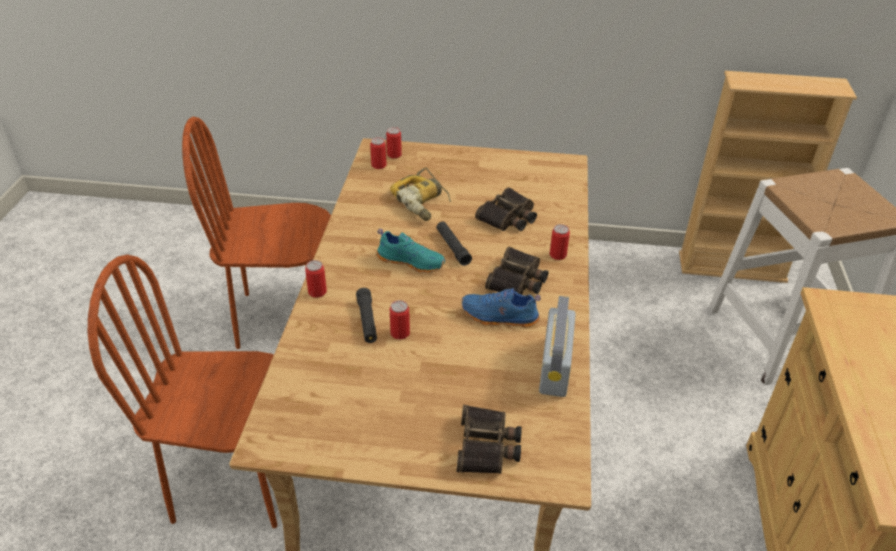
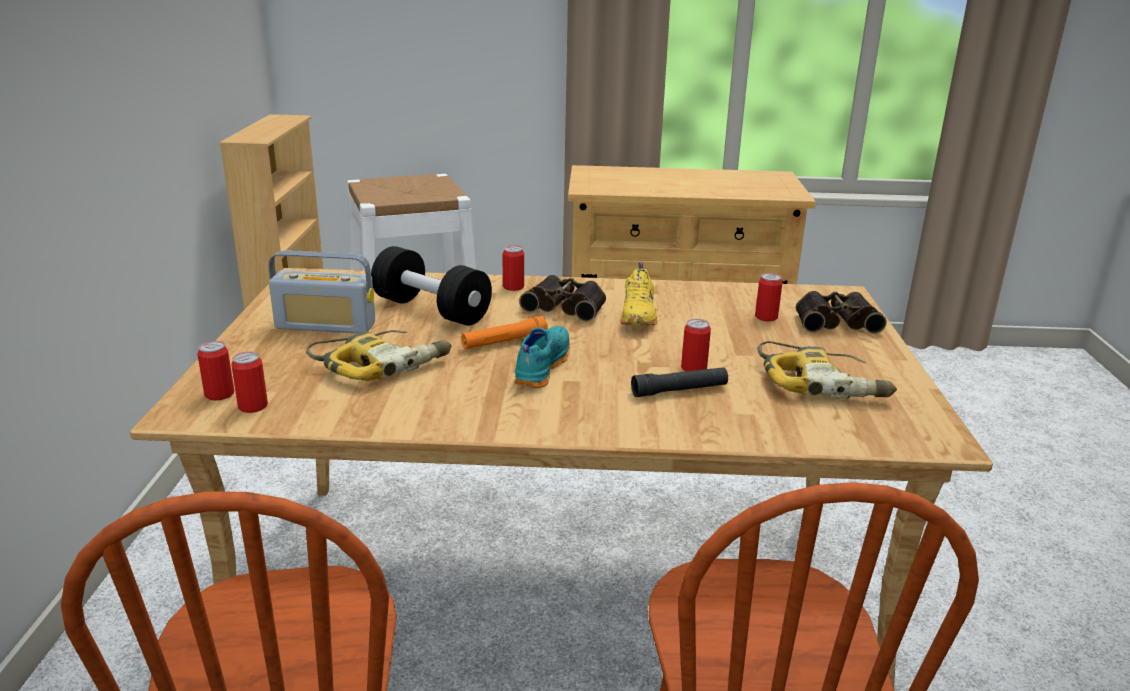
camera: 95 degrees left, 15 degrees down
can [305,260,327,298] -> can moved to [755,273,782,321]
black flashlight [436,222,472,266] -> orange flashlight [461,316,548,349]
blue shoe [461,288,540,328] -> yellow shoe [620,262,657,326]
binoculars [475,187,537,231] -> black dumbbell [371,246,492,326]
radio [539,296,576,397] -> radio moved to [269,250,375,333]
none -> power drill [757,341,897,399]

